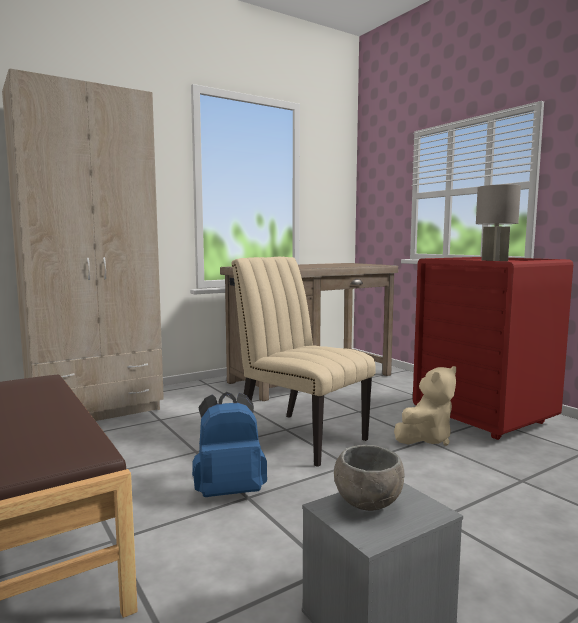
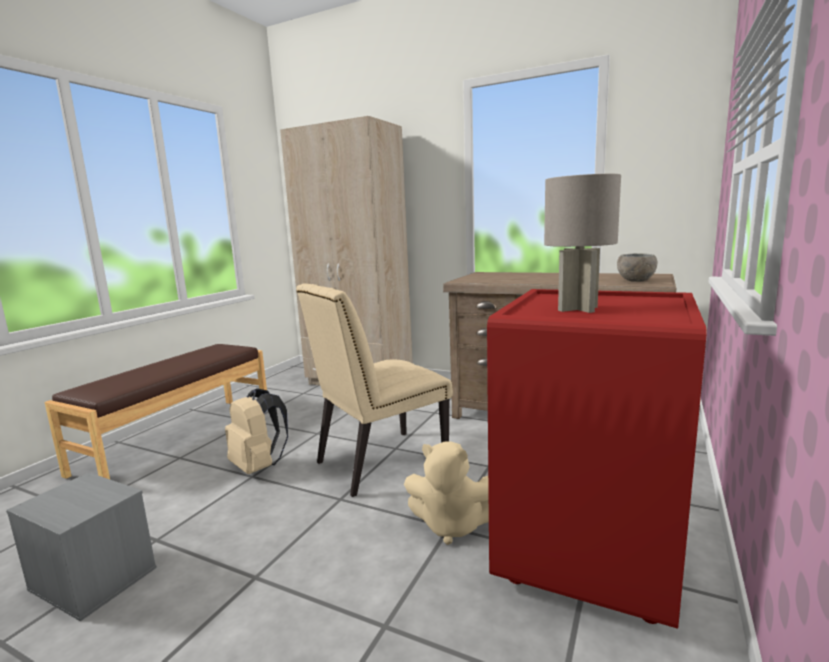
camera: 60 degrees right, 5 degrees up
blue backpack [192,392,267,497] -> beige backpack [225,388,288,474]
beige chair [231,257,376,467] -> beige chair turned 135 degrees counterclockwise [296,283,453,497]
grey bowl [334,445,404,511] -> grey bowl moved to [617,253,657,282]

